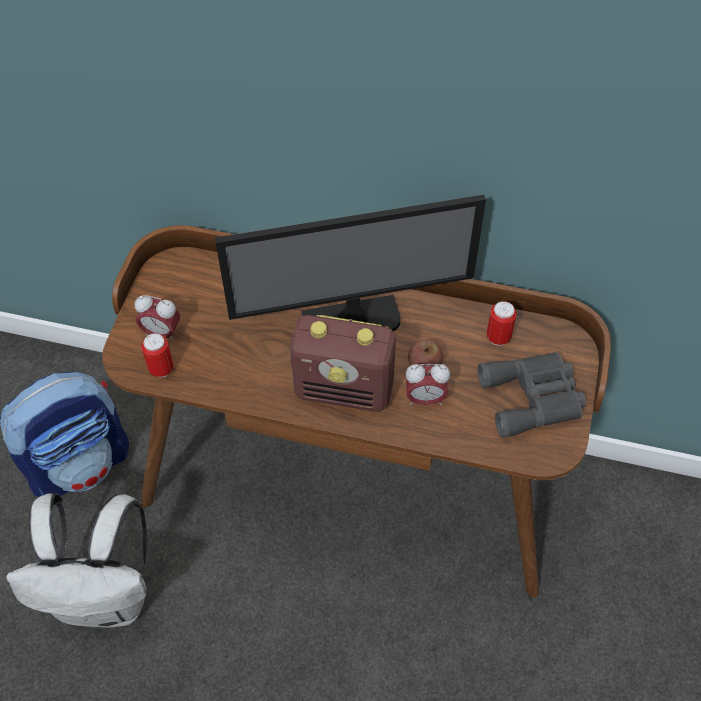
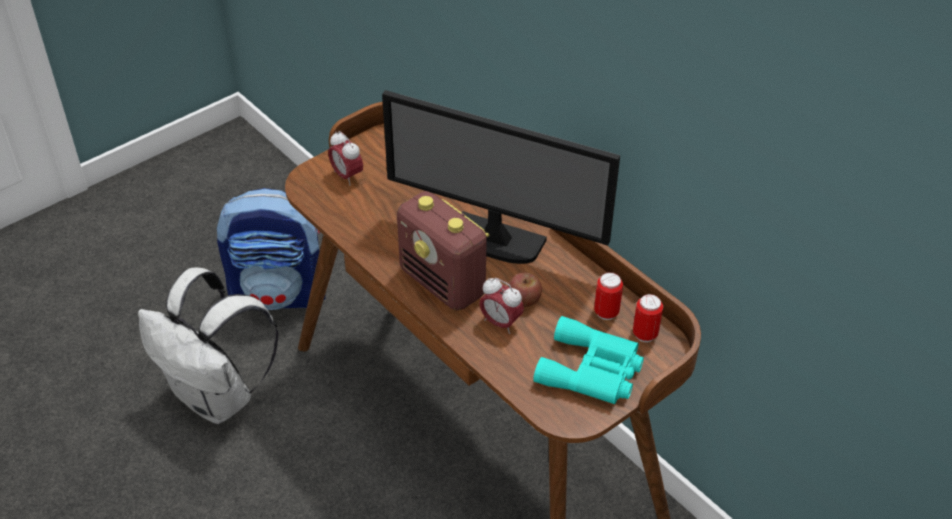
camera: 35 degrees right, 10 degrees down
can [141,333,174,378] -> can moved to [633,294,663,342]
grey binoculars [478,352,586,438] -> turquoise binoculars [533,316,644,404]

